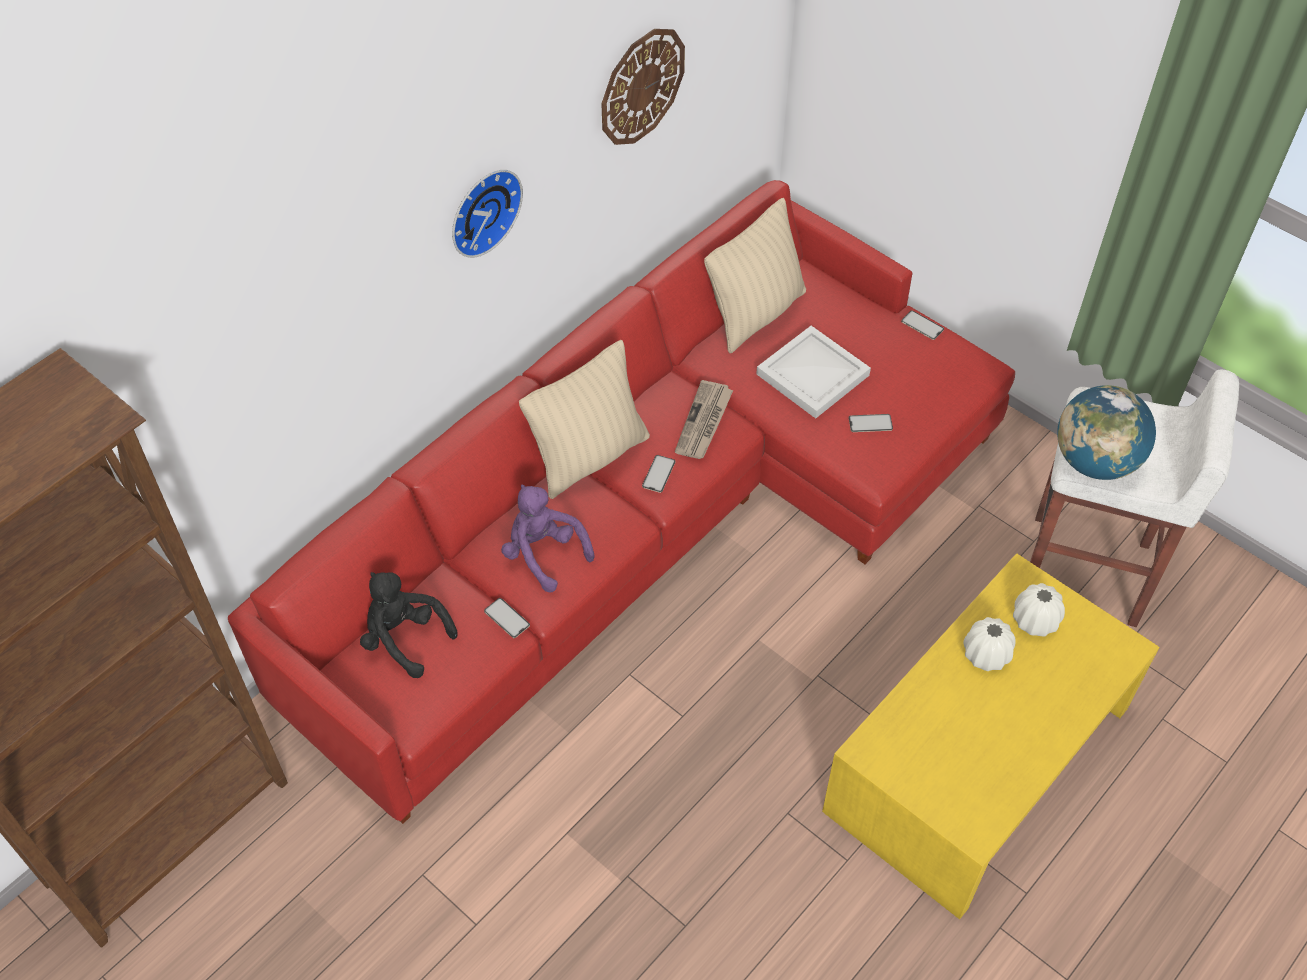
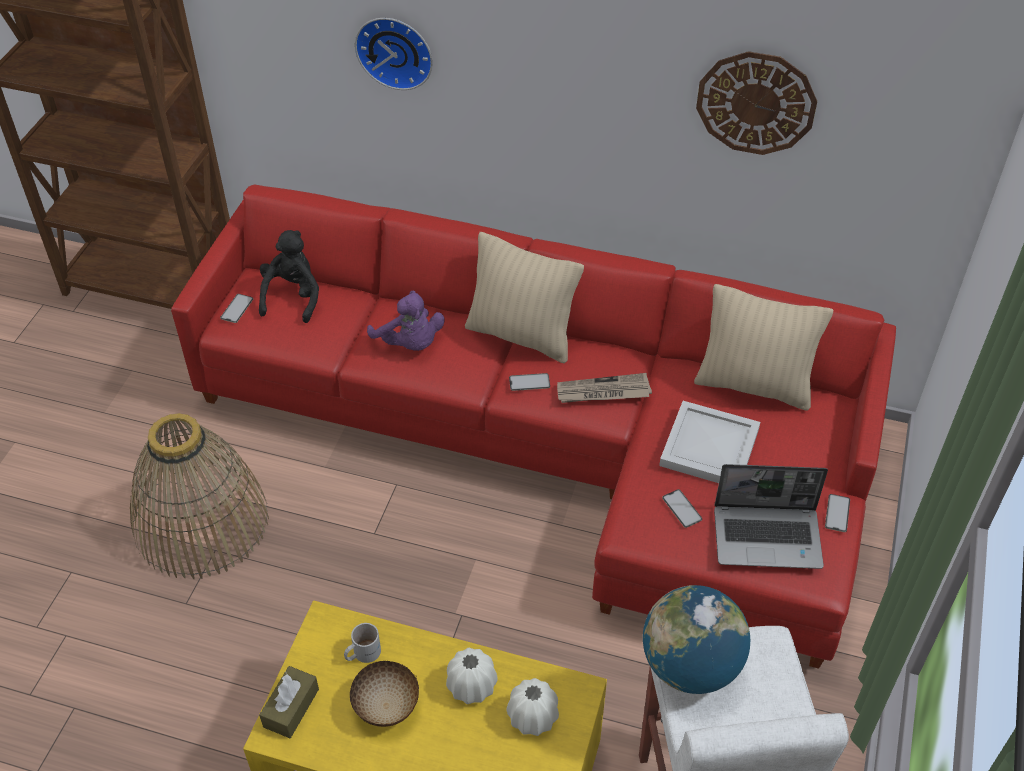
camera: 65 degrees right, 5 degrees down
wall clock [452,170,523,258] -> wall clock moved to [355,18,433,90]
phone [484,598,530,638] -> phone moved to [220,294,253,323]
purple plush toy [501,484,594,593] -> purple plush toy turned 120 degrees clockwise [367,291,445,351]
none -> basket [130,413,269,579]
none -> brown tissue box [259,666,319,738]
none -> white mug [344,623,381,663]
none -> bowl [350,661,419,727]
none -> laptop [714,464,828,569]

